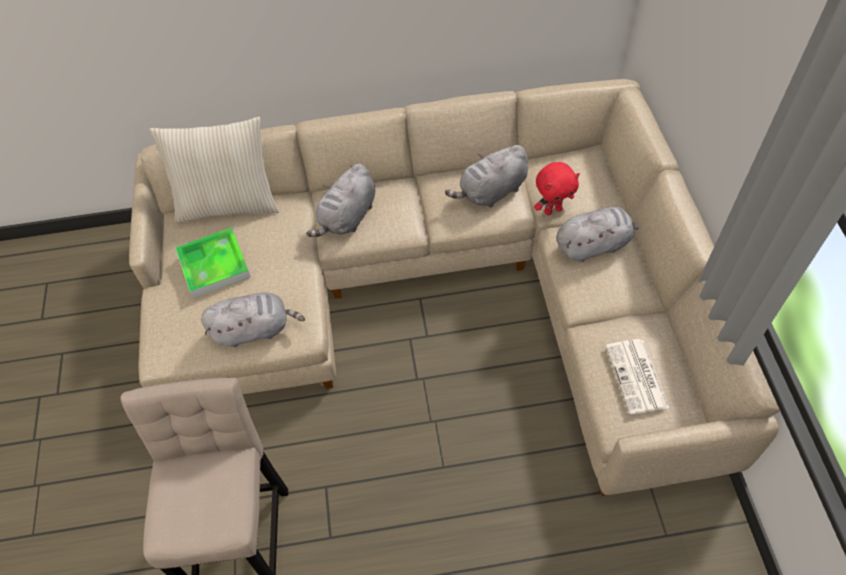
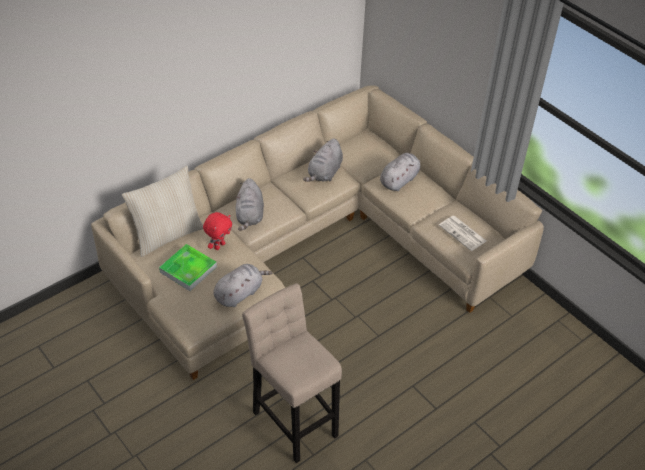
camera: 35 degrees left, 10 degrees down
red plush toy [534,162,580,215] -> red plush toy moved to [203,212,232,250]

